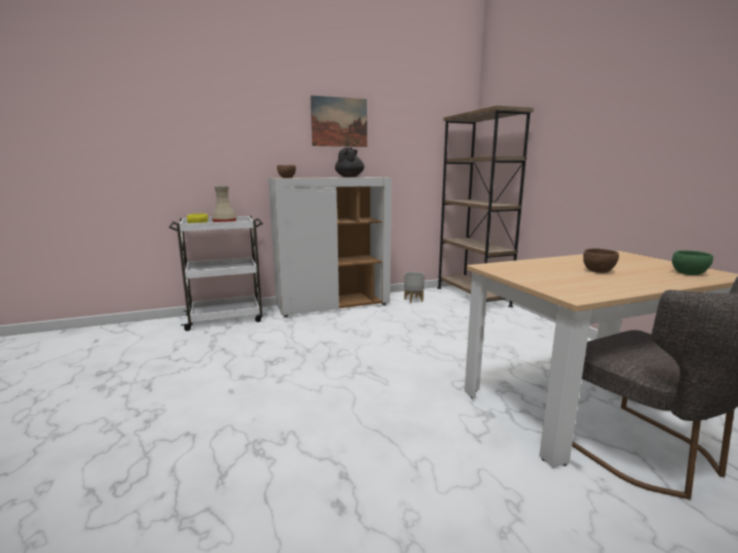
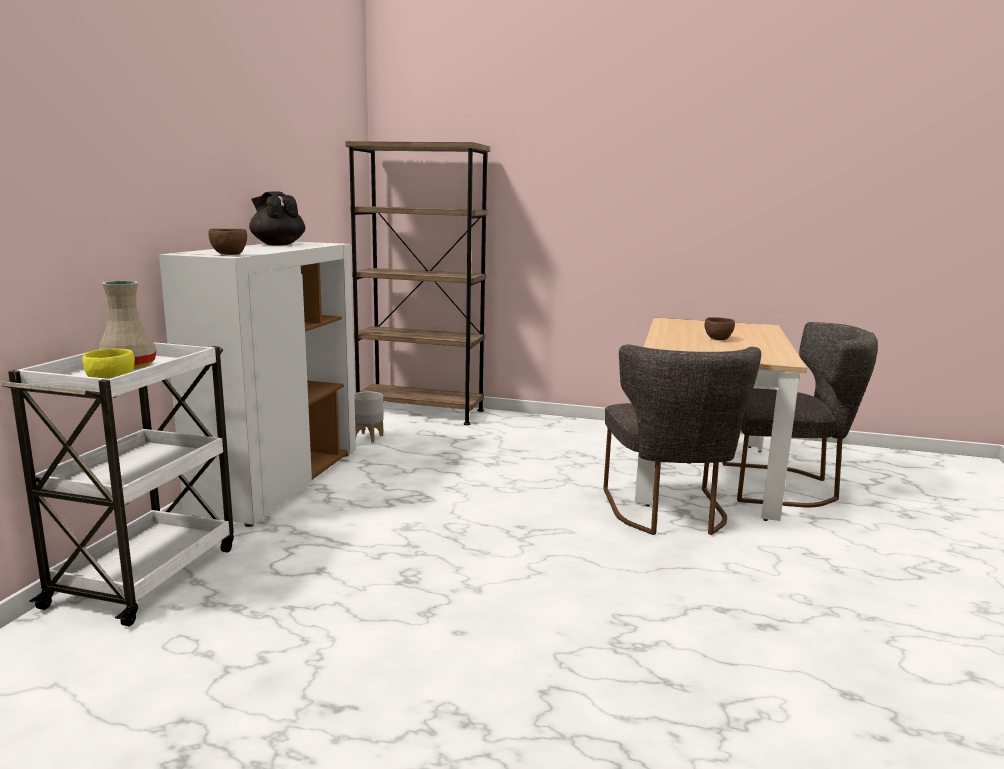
camera: 55 degrees left, 0 degrees up
picture [310,95,367,147] -> none
green bowl [672,250,713,275] -> none
none -> grey chair [603,345,761,535]

